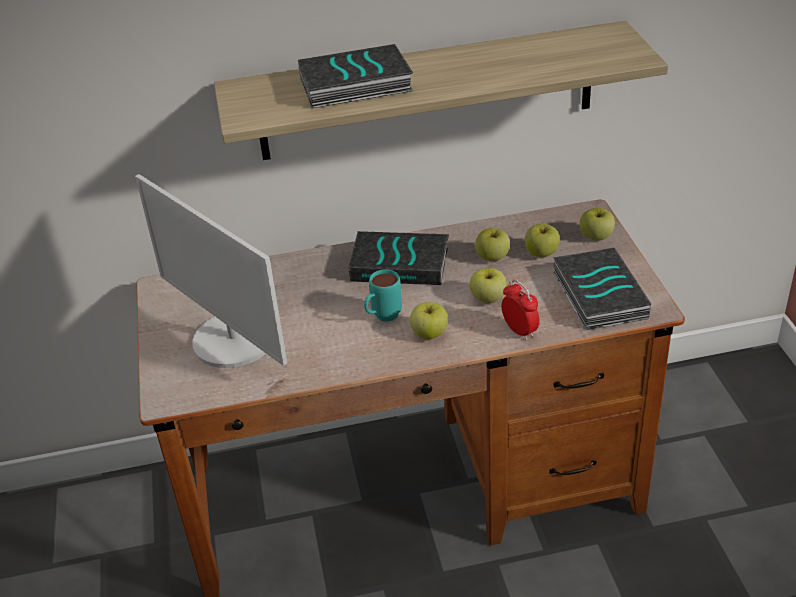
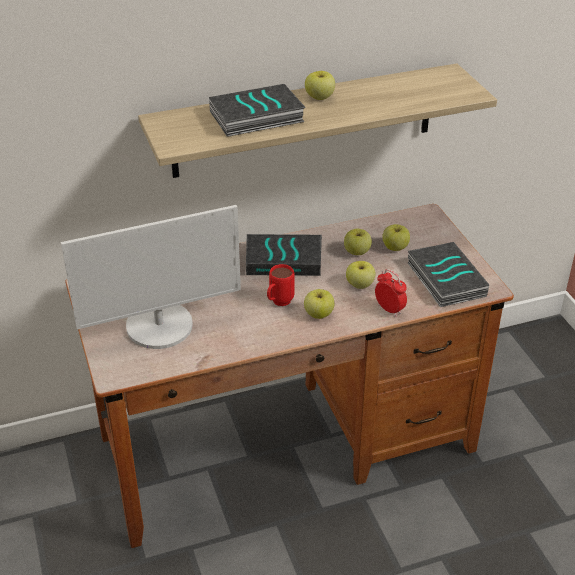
camera: 10 degrees left, 0 degrees up
monitor [135,174,287,368] -> monitor turned 60 degrees counterclockwise [61,205,241,349]
turquoise mug [364,269,402,322] -> red mug [267,264,295,306]
apple [580,208,615,241] -> apple moved to [305,71,335,100]

